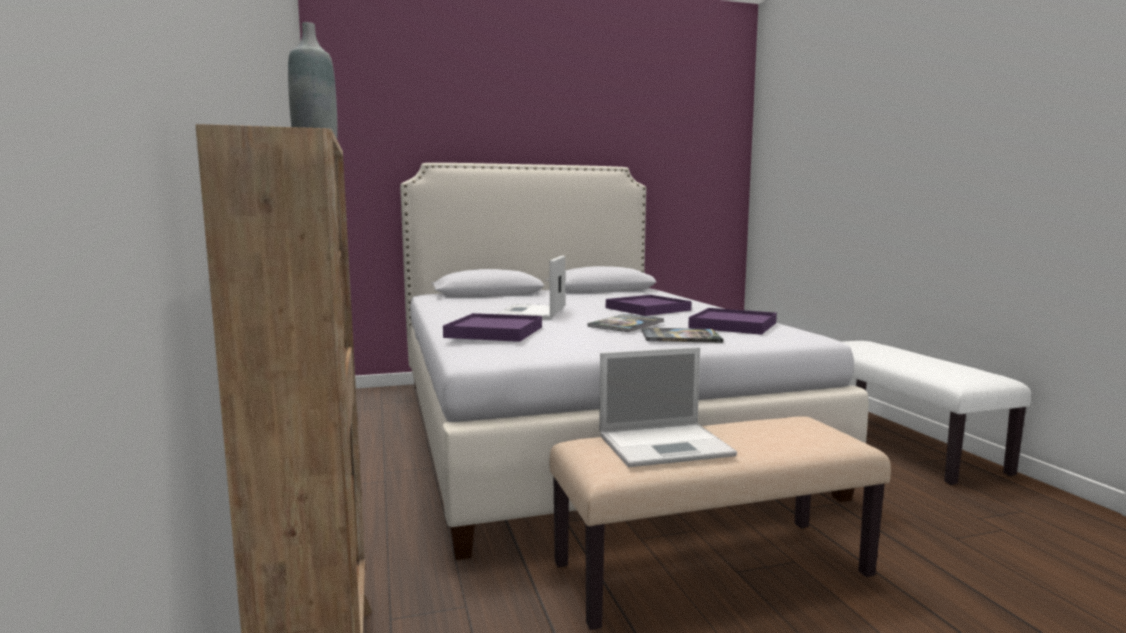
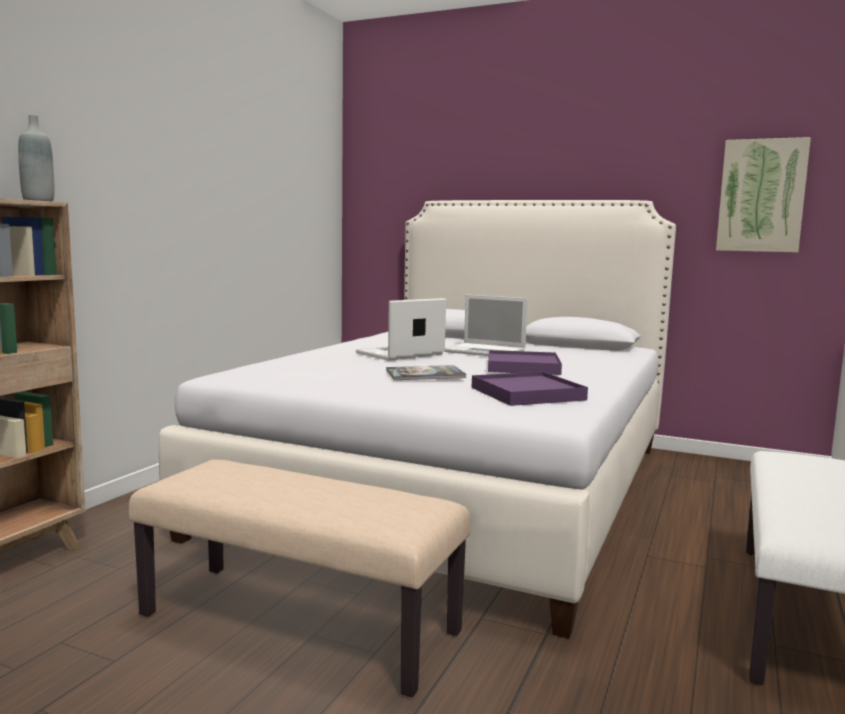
camera: 40 degrees right, 0 degrees up
purple tray [443,313,542,342] -> none
laptop [599,347,737,467] -> laptop moved to [445,295,528,356]
book [641,327,723,343] -> none
none -> picture [716,137,811,252]

